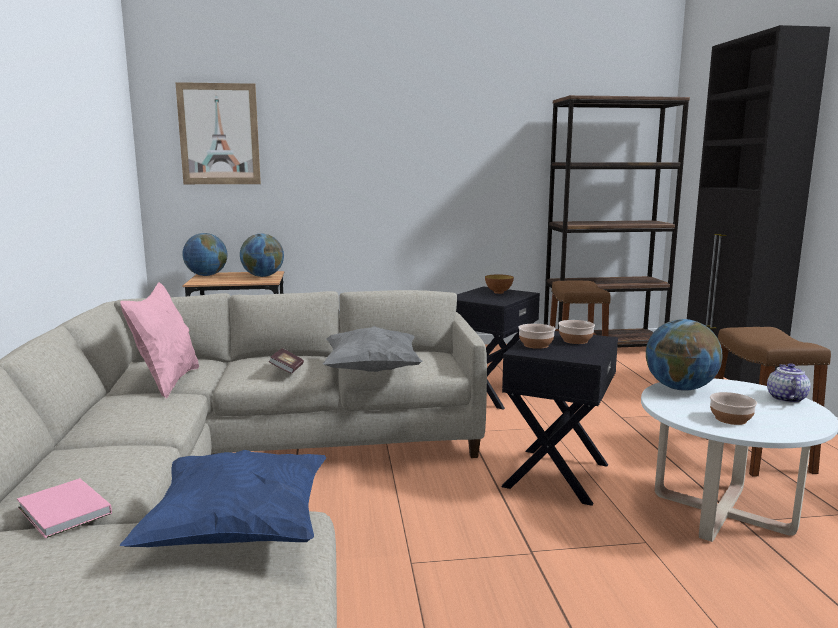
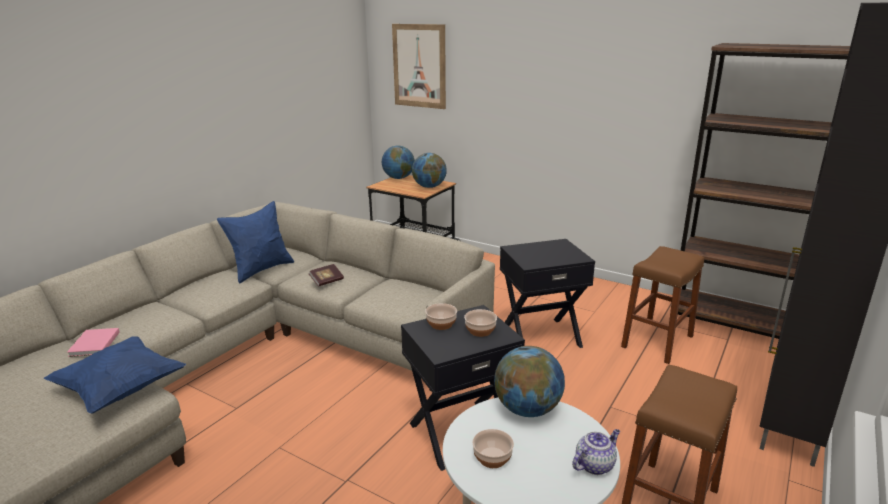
camera: 40 degrees right, 10 degrees up
pink pillow [120,282,199,399] -> blue pillow [217,201,294,284]
grey pillow [323,326,423,372] -> none
bowl [485,274,514,294] -> none

